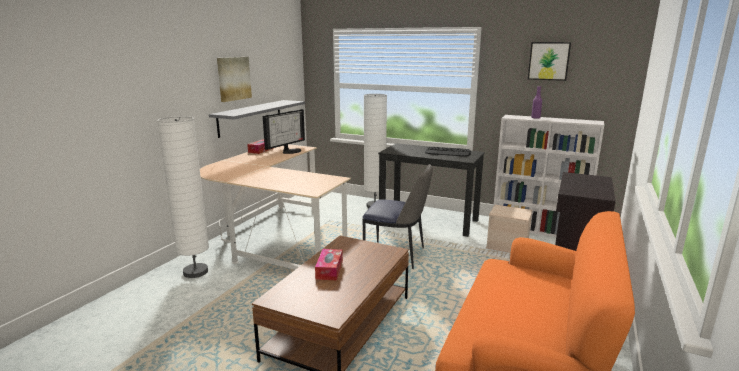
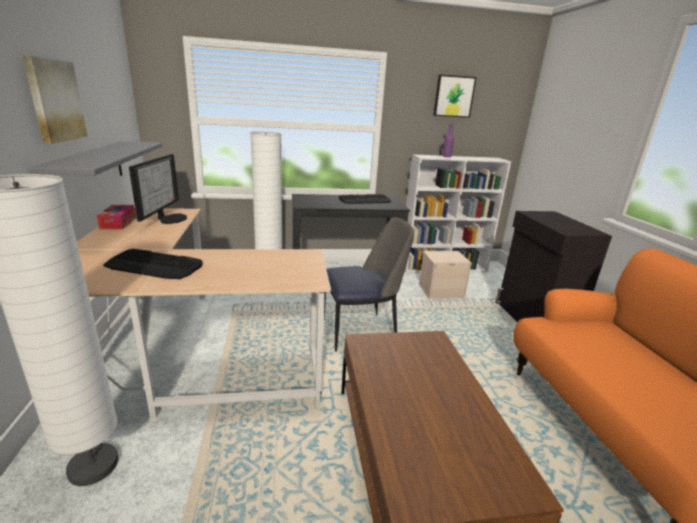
camera: 35 degrees left, 5 degrees up
tissue box [315,249,343,280] -> none
none -> keyboard [103,249,203,279]

